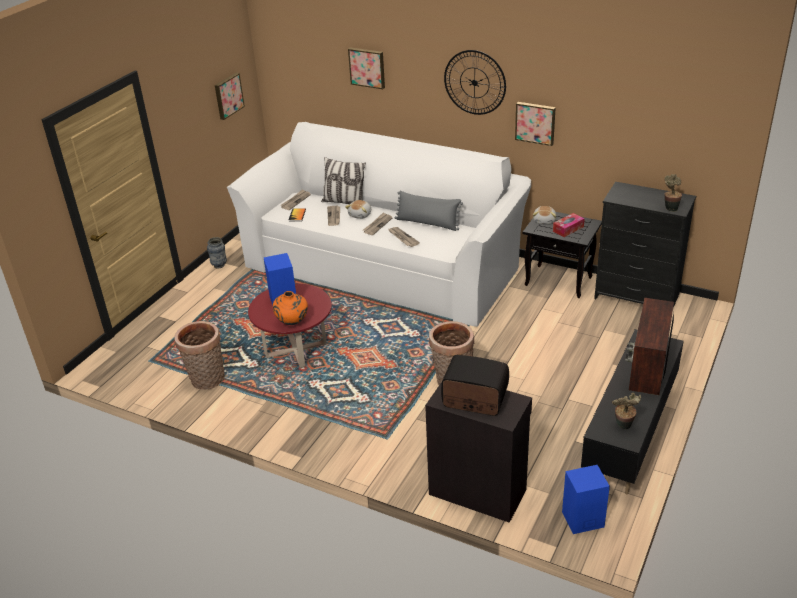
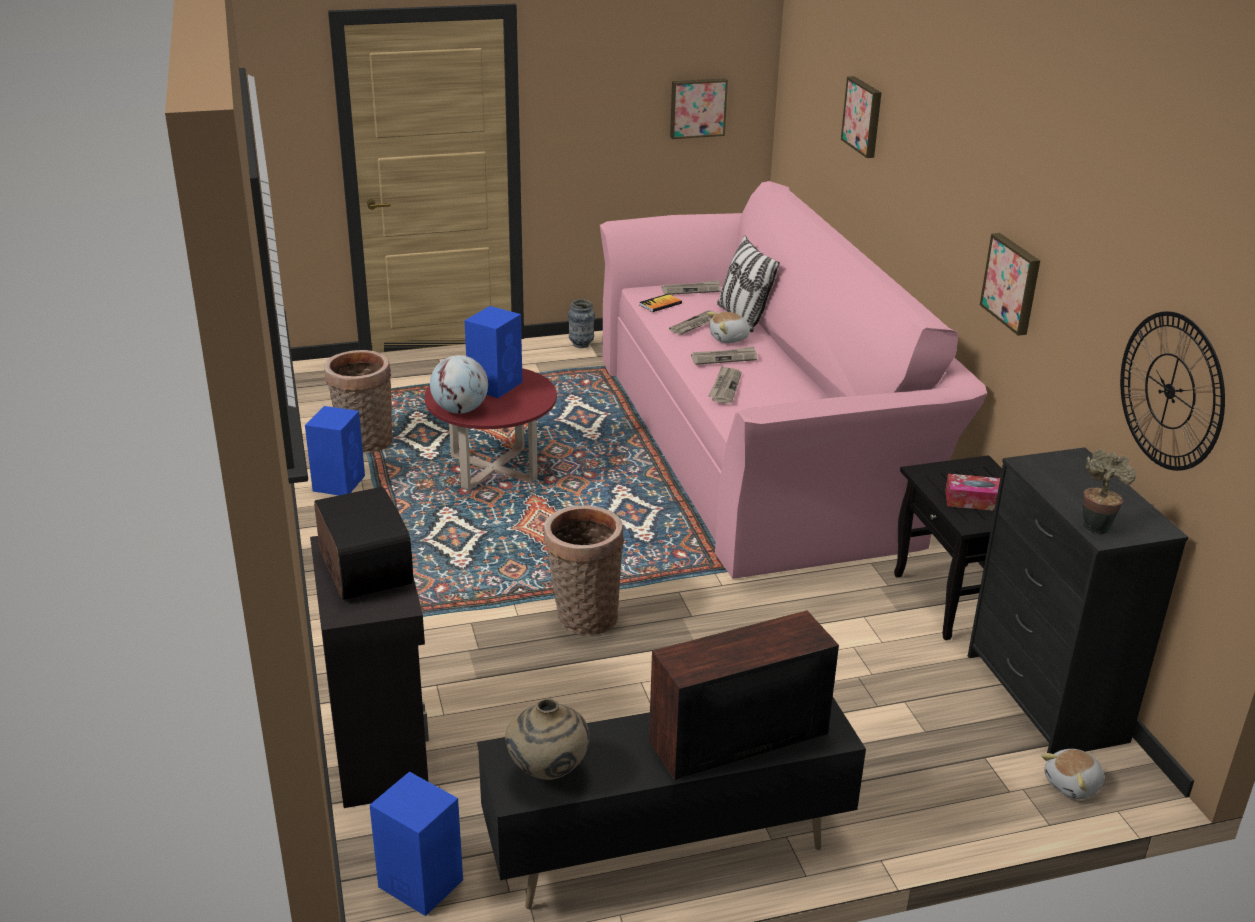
camera: 45 degrees right, 5 degrees down
white sofa [227,122,531,327] -> pink sofa [600,181,987,579]
orange vase [273,291,308,325] -> globe [430,355,488,414]
grey pillow [395,190,463,231] -> none
wall clock [444,50,506,115] -> wall clock moved to [1120,311,1225,471]
plush toy [533,206,556,225] -> plush toy moved to [1041,749,1105,799]
potted plant [612,393,641,429] -> beige vase [505,698,590,780]
none -> blue speaker [305,406,365,495]

